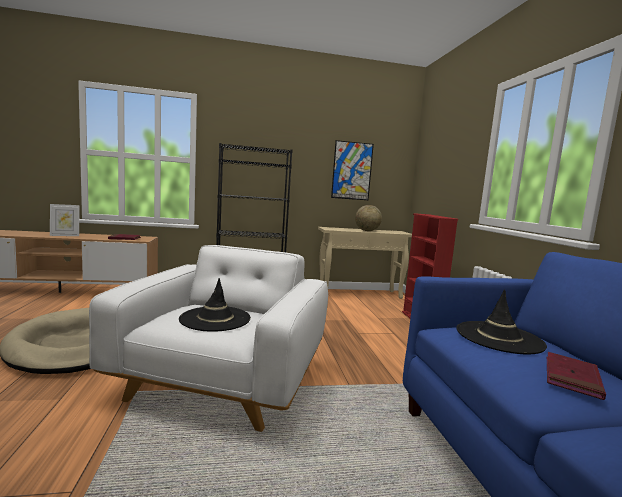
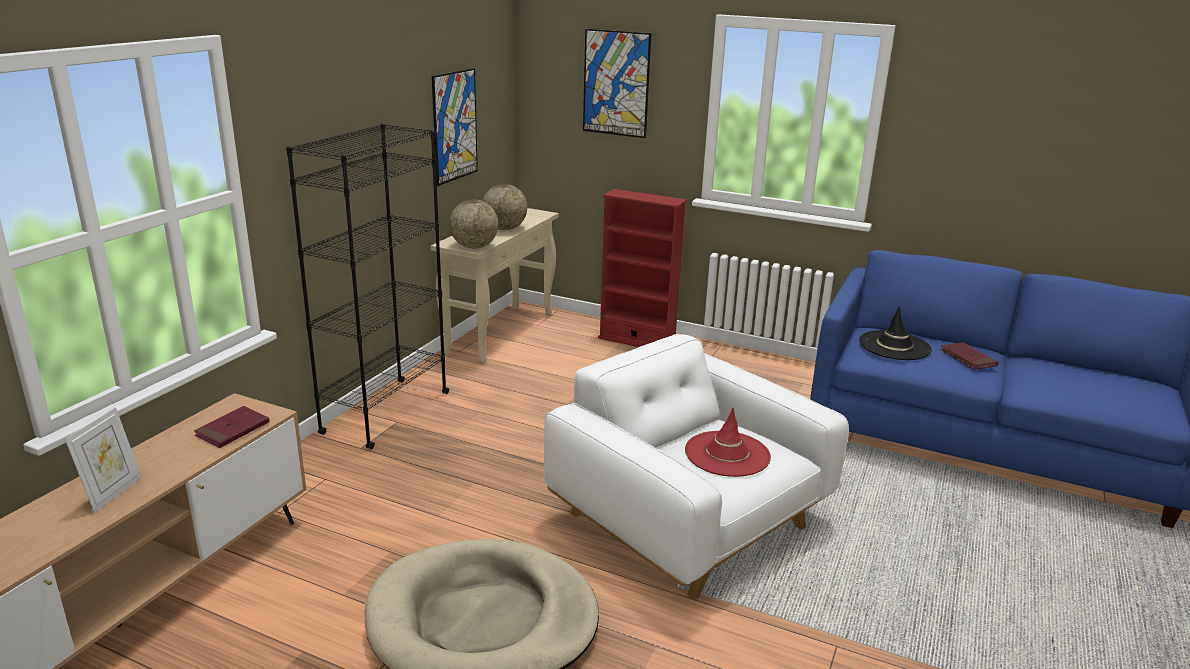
camera: 55 degrees left, 15 degrees up
black hat [179,278,251,332] -> red hat [685,408,771,477]
none -> globe [449,199,498,249]
none -> picture [583,29,651,138]

